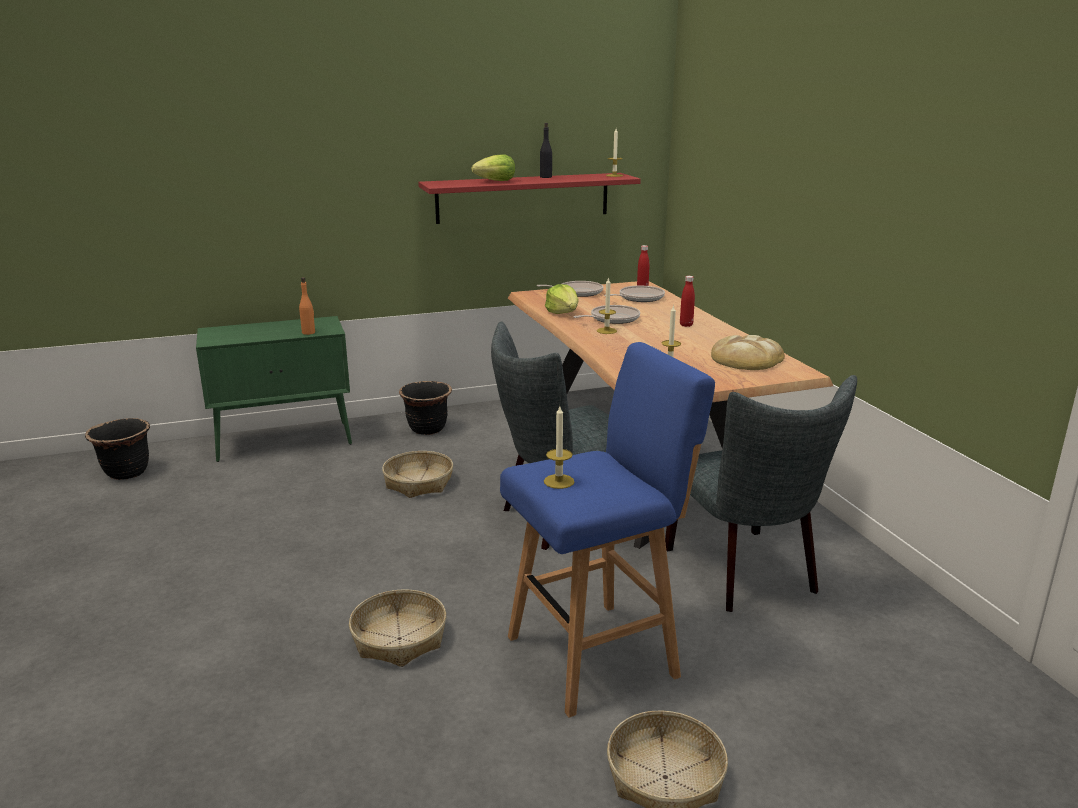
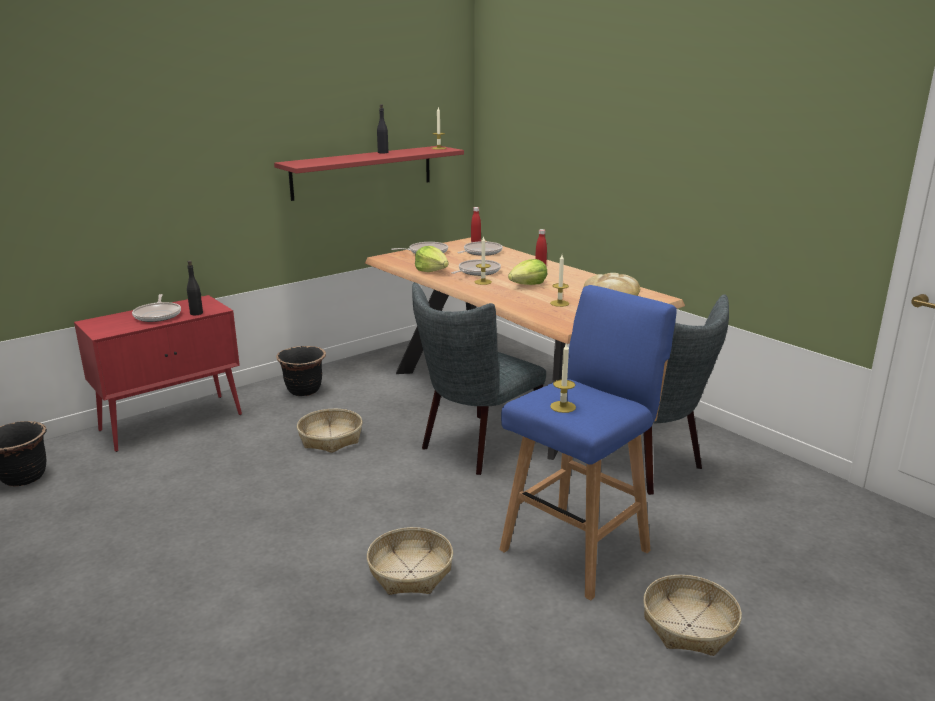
camera: 20 degrees left, 0 degrees up
green cabinet [196,316,352,462] -> red cabinet [74,295,242,452]
orange bottle [299,277,315,335] -> black bottle [187,260,203,315]
lettuce [471,154,515,181] -> lettuce moved to [508,259,547,285]
none -> frying pan [132,294,181,322]

